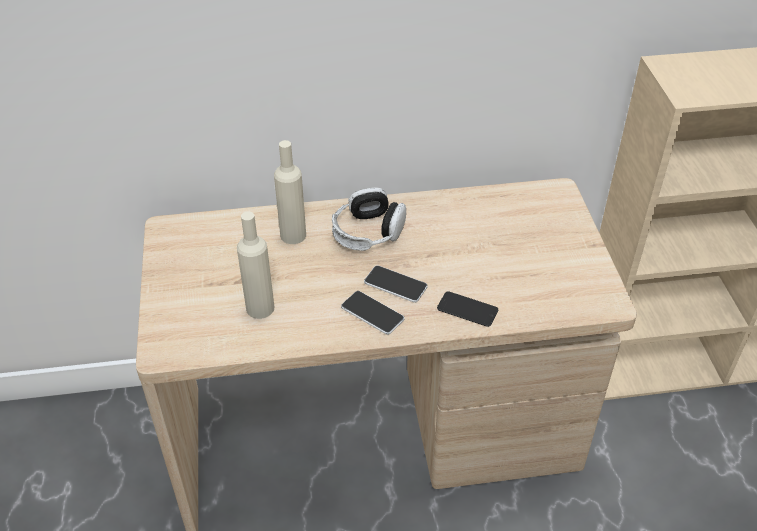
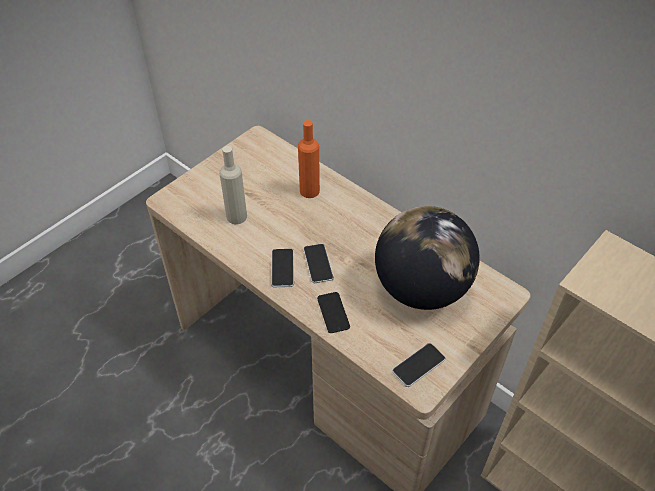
camera: 50 degrees right, 5 degrees up
beige bottle [274,140,306,244] -> orange bottle [298,120,320,198]
headphones [332,188,406,251] -> none
none -> globe [375,206,480,310]
none -> phone [392,343,446,387]

